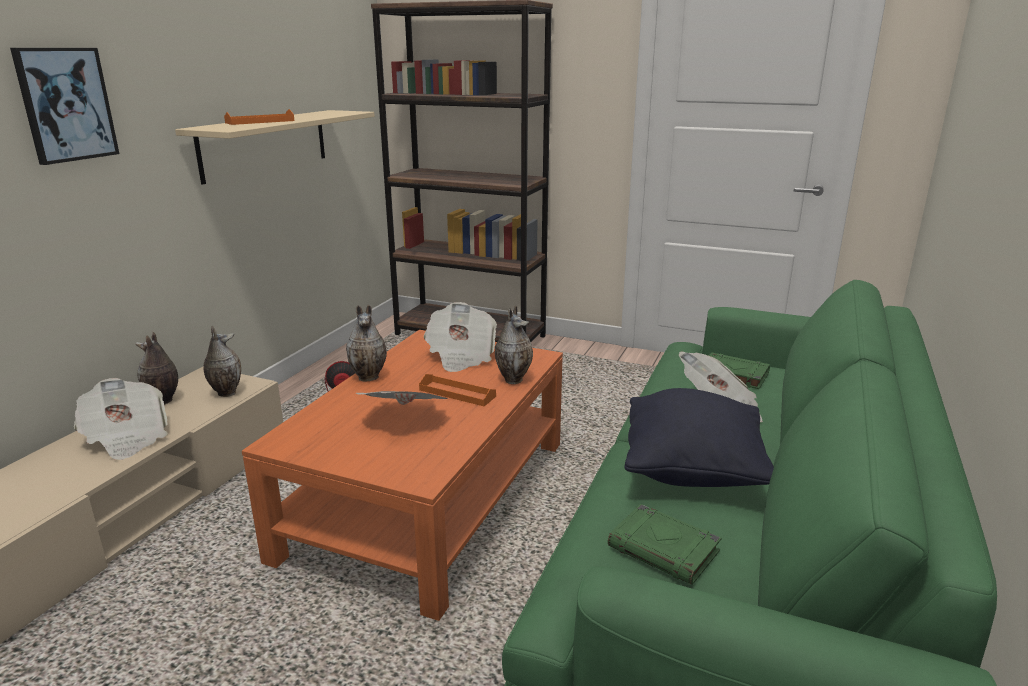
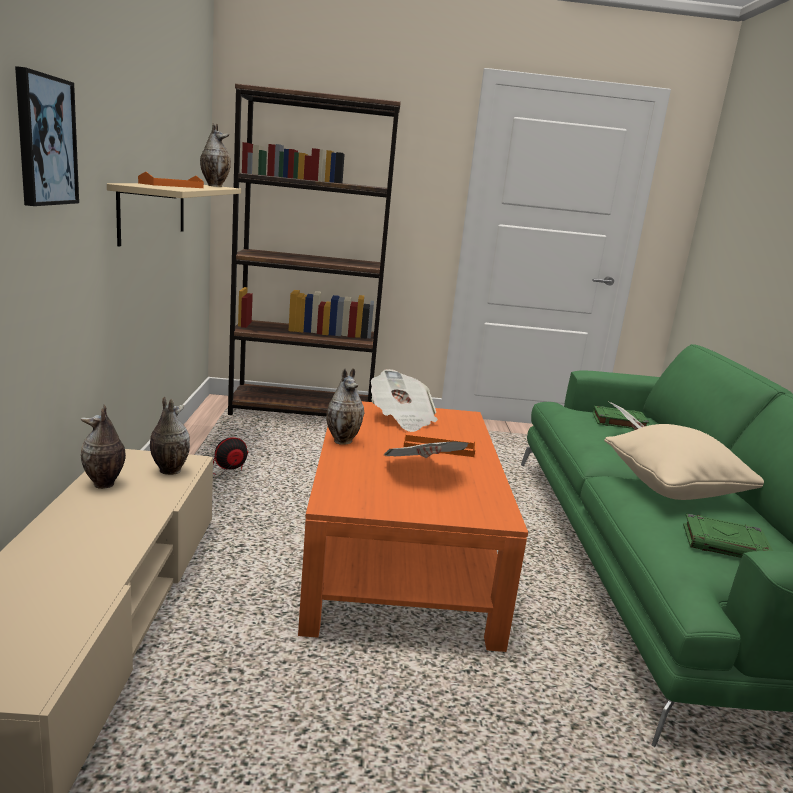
camera: 25 degrees left, 5 degrees down
newspaper [74,378,167,460] -> none
vase [495,306,533,384] -> vase moved to [200,123,231,187]
black pillow [624,388,774,487] -> beige pillow [604,424,764,500]

